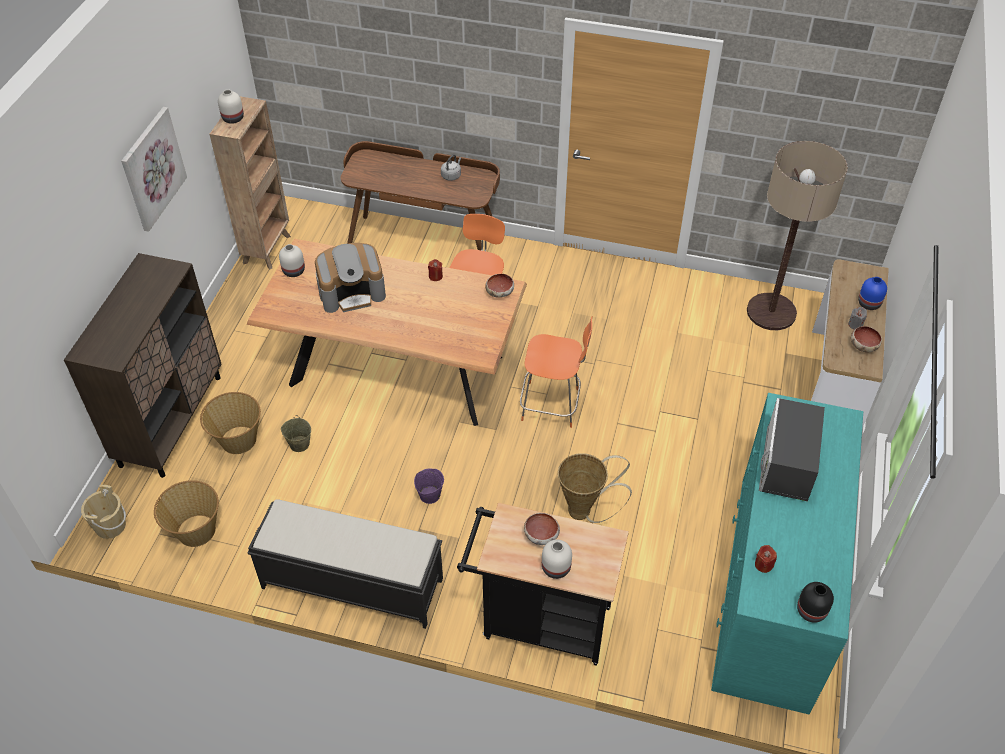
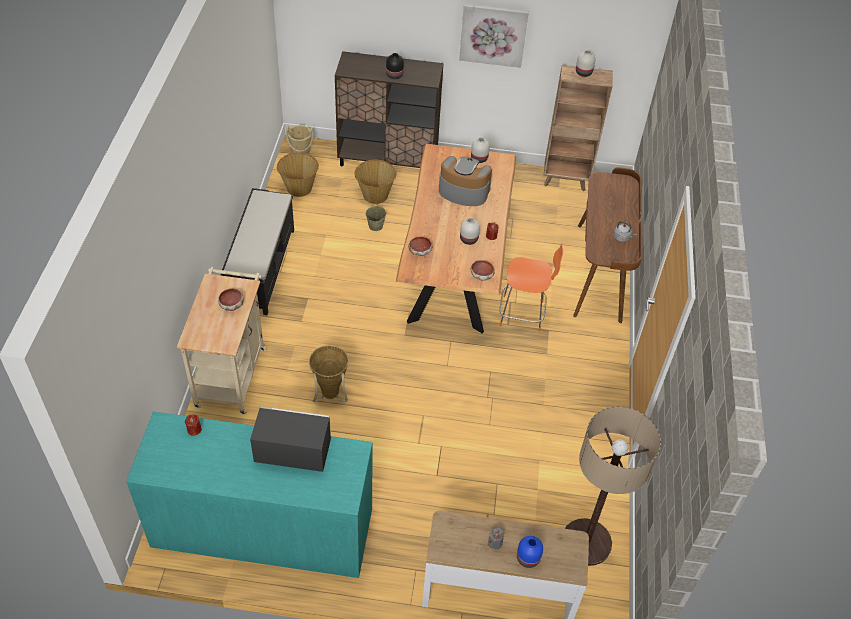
camera: 80 degrees right, 0 degrees up
coffee machine [315,243,386,313] -> coffee machine turned 135 degrees clockwise [439,156,492,206]
purple bucket [414,468,444,504] -> none
black cart [457,503,629,666] -> beige cart [177,267,266,415]
orange chair [520,317,592,428] -> none
white vase [542,540,572,579] -> white vase moved to [460,218,480,245]
black vase [797,582,834,623] -> black vase moved to [386,53,404,79]
bowl [851,326,882,352] -> bowl moved to [408,236,432,256]

